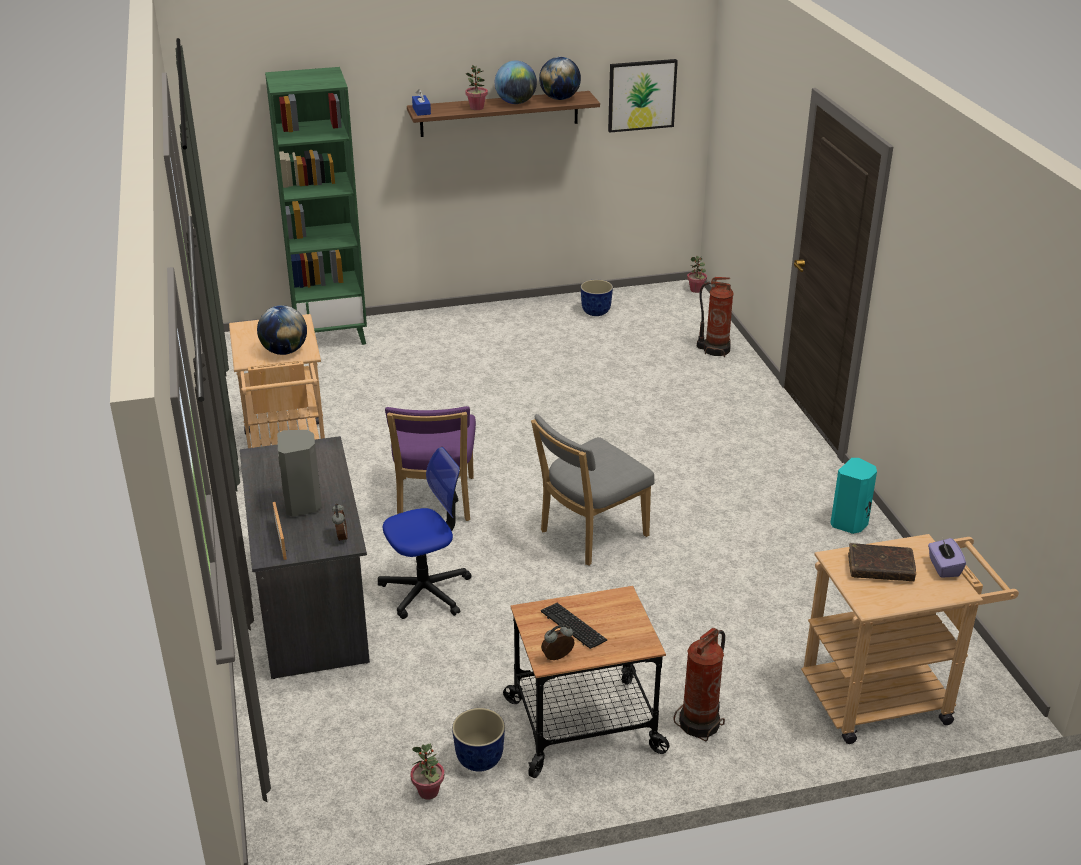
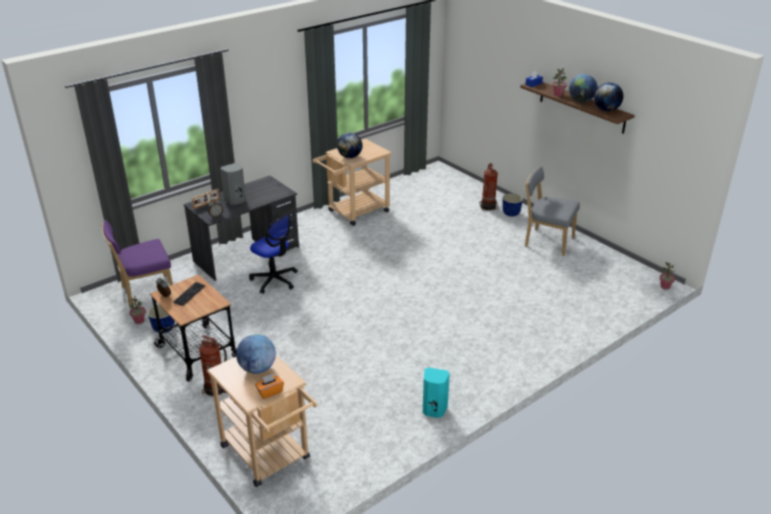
camera: 65 degrees right, 0 degrees up
green bookcase [265,67,367,345] -> none
purple chair [385,406,476,521] -> purple chair moved to [101,220,173,308]
grey chair [531,414,655,566] -> grey chair moved to [525,166,580,256]
planter [581,280,613,316] -> planter moved to [502,193,523,217]
picture [608,59,678,133] -> none
fire extinguisher [697,277,734,357] -> fire extinguisher moved to [479,163,498,210]
brown book [848,543,916,581] -> globe [236,334,276,374]
purple tissue box [928,538,966,578] -> orange tissue box [255,374,284,399]

